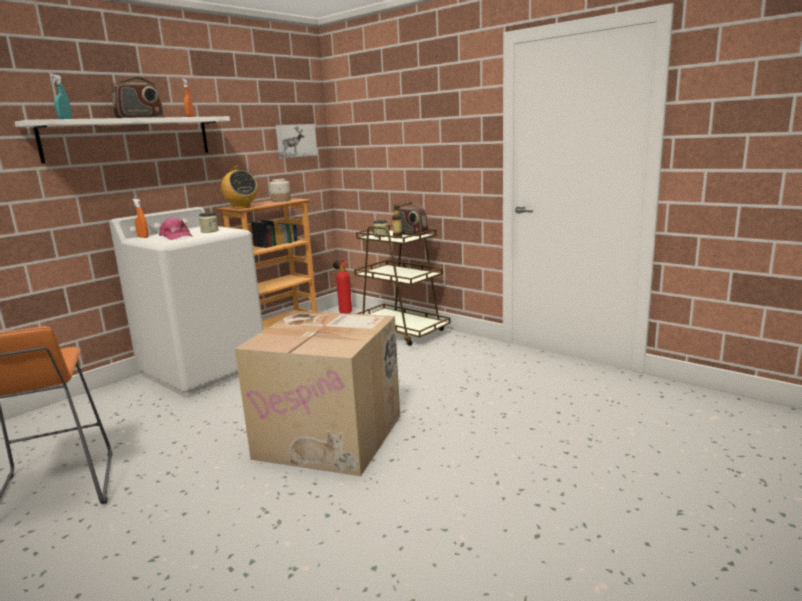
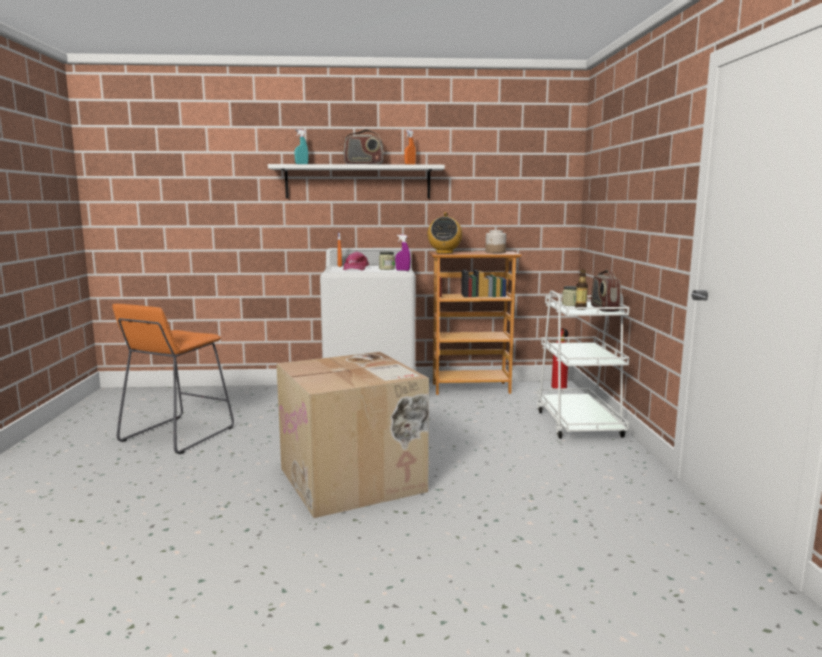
camera: 45 degrees right, 5 degrees down
picture [276,124,318,159] -> none
brown cart [354,225,450,346] -> white cart [537,290,630,439]
none -> purple spray bottle [395,235,411,271]

